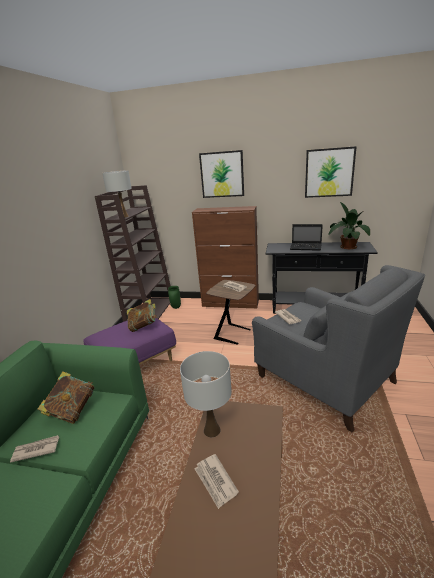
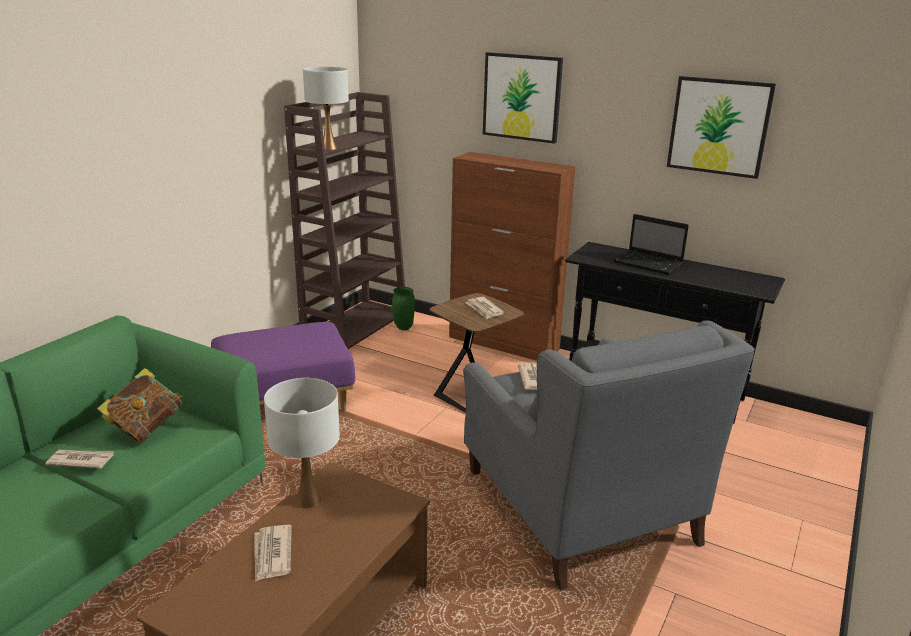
camera: 15 degrees right, 0 degrees up
book [127,299,157,332] -> none
potted plant [328,202,370,249] -> none

